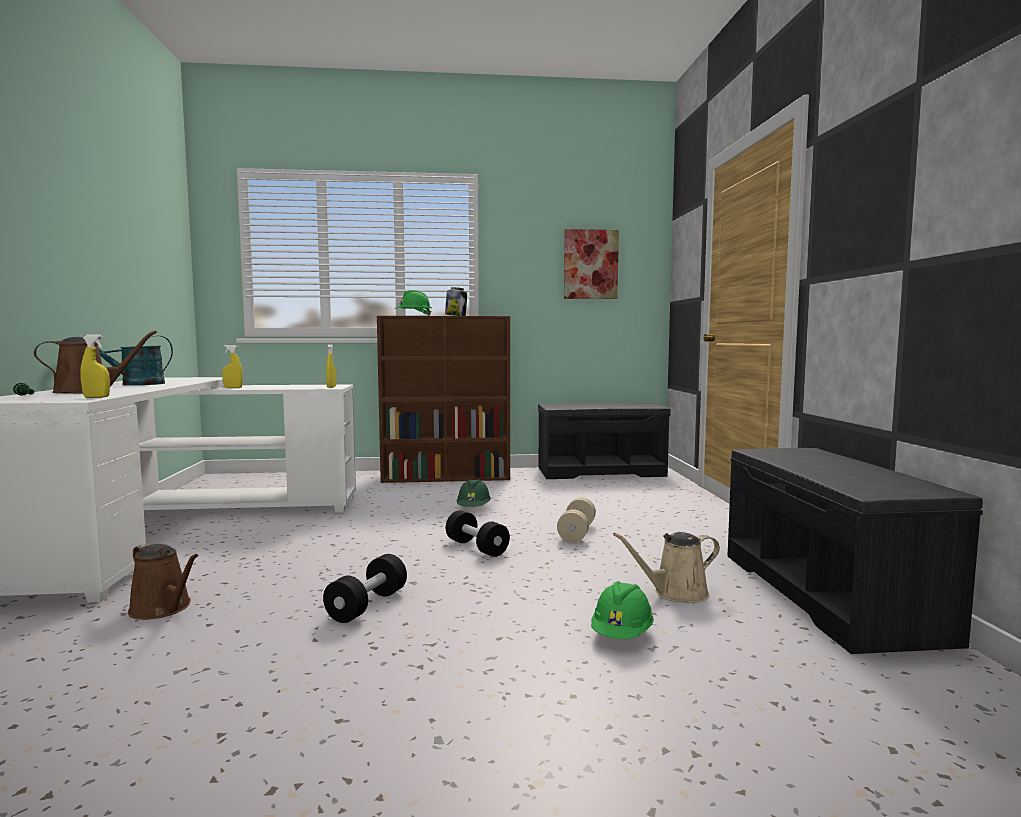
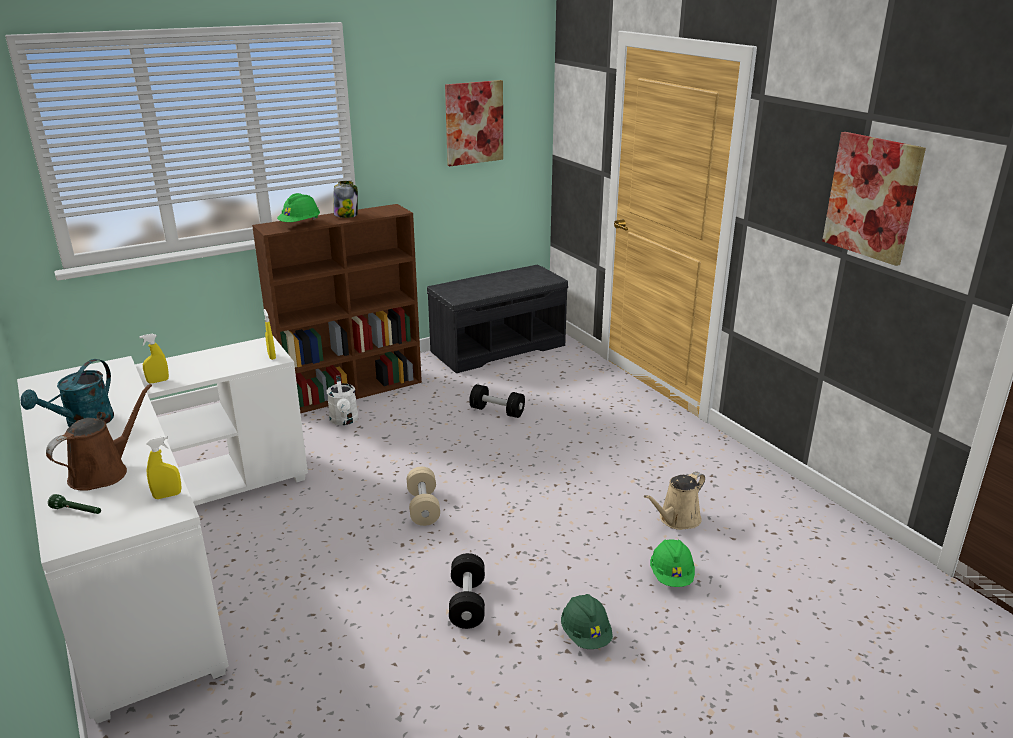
camera: 25 degrees left, 20 degrees up
brown watering can [128,543,199,620] -> none
black dumbbell [446,510,510,557] -> black dumbbell moved to [469,384,525,418]
green hard hat [457,479,491,507] -> green hard hat moved to [561,594,613,649]
beige dumbbell [557,497,596,543] -> beige dumbbell moved to [407,467,440,526]
grey bench [728,448,983,654] -> none
none -> white watering can [326,375,358,425]
none -> picture [822,132,926,266]

